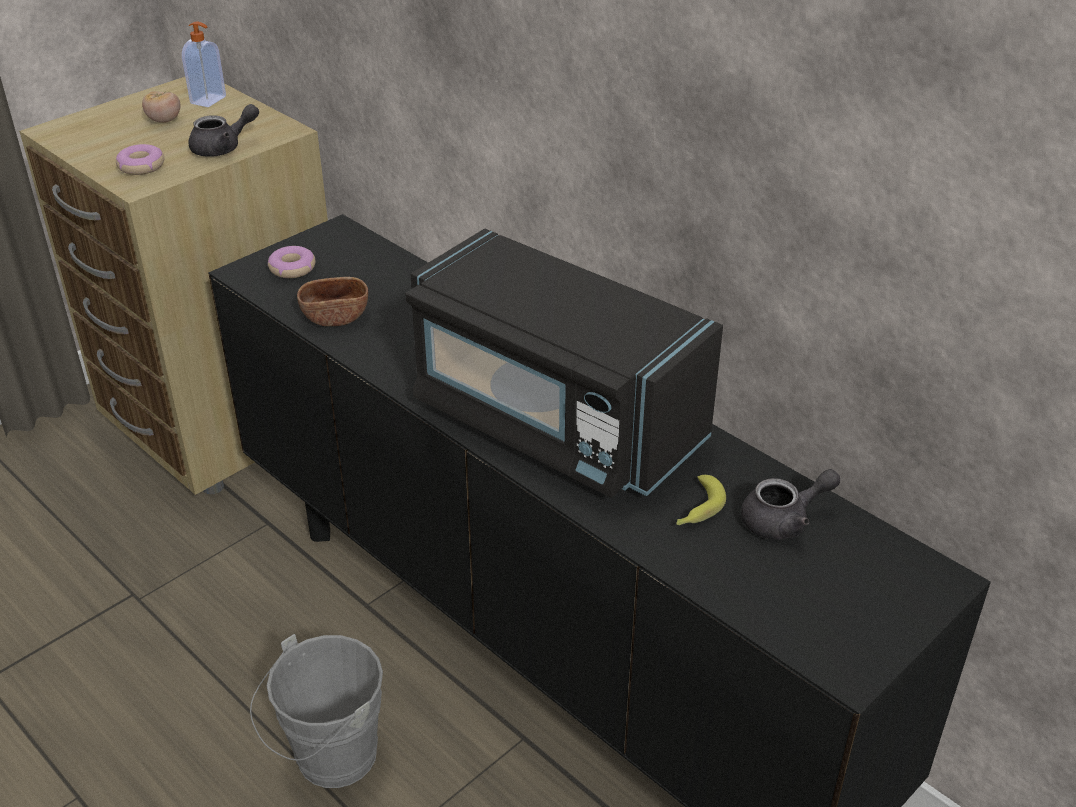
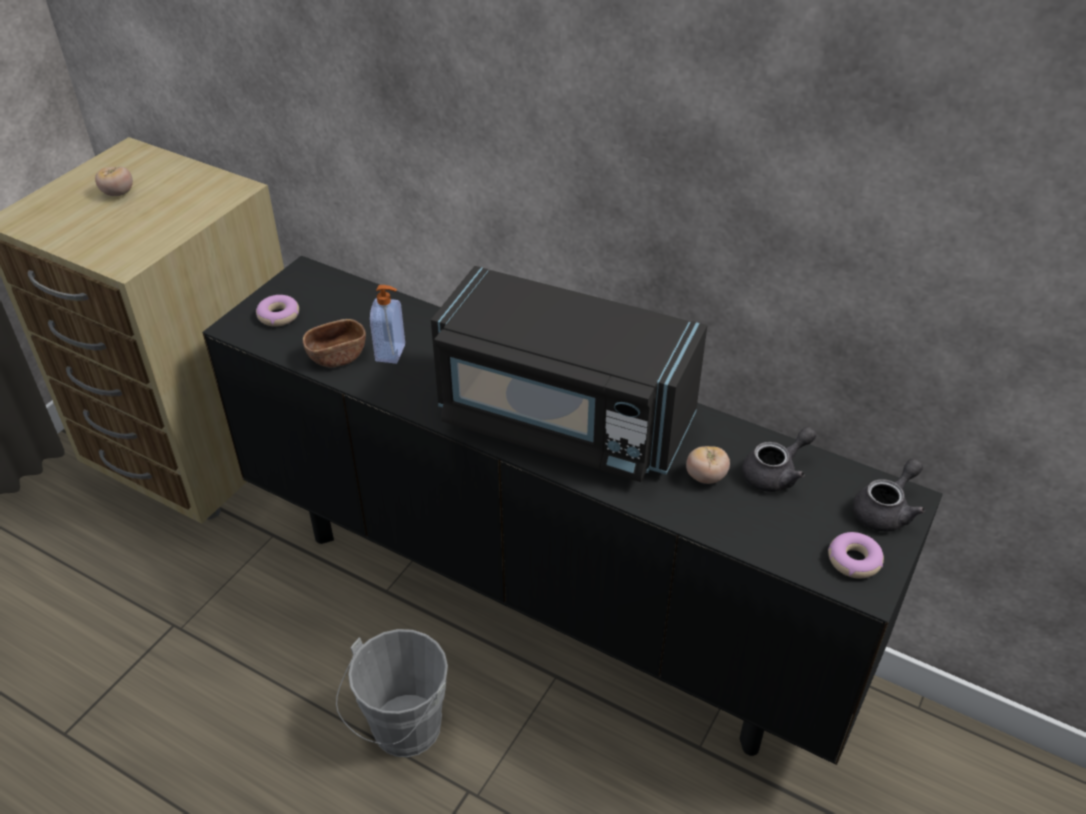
camera: 15 degrees left, 5 degrees up
donut [116,144,164,175] -> donut moved to [828,532,884,578]
soap dispenser [182,22,226,107] -> soap dispenser moved to [370,285,405,364]
grey teapot [189,104,259,157] -> grey teapot moved to [853,458,925,532]
banana [676,475,726,525] -> tomato [686,446,730,484]

